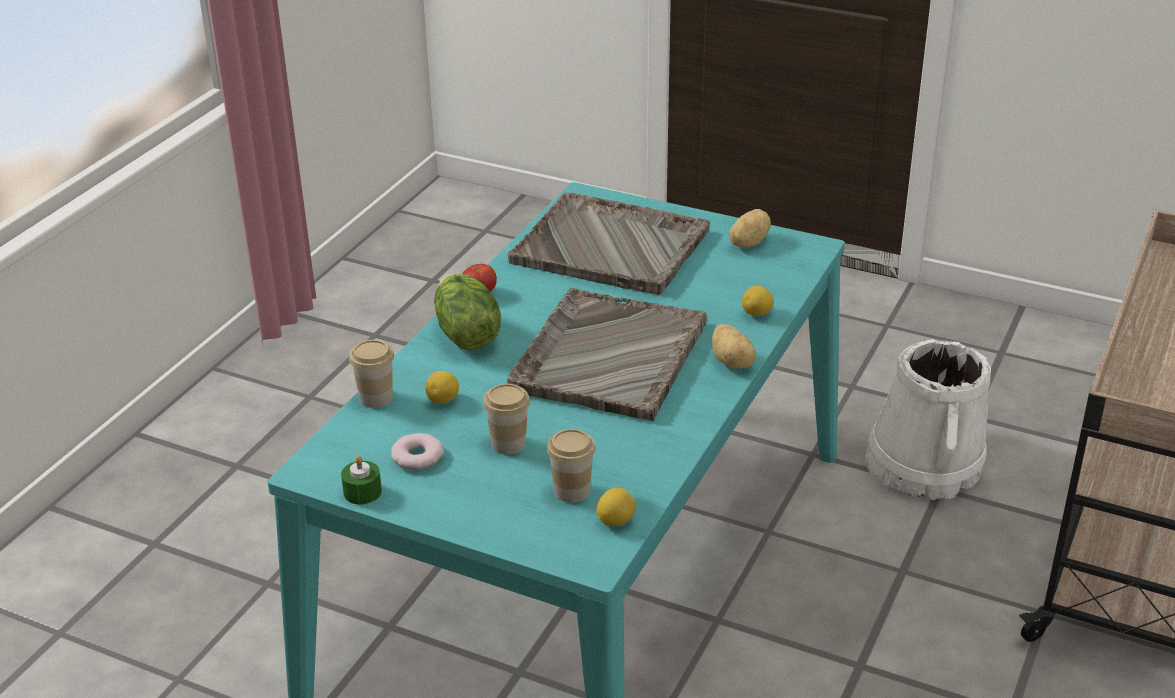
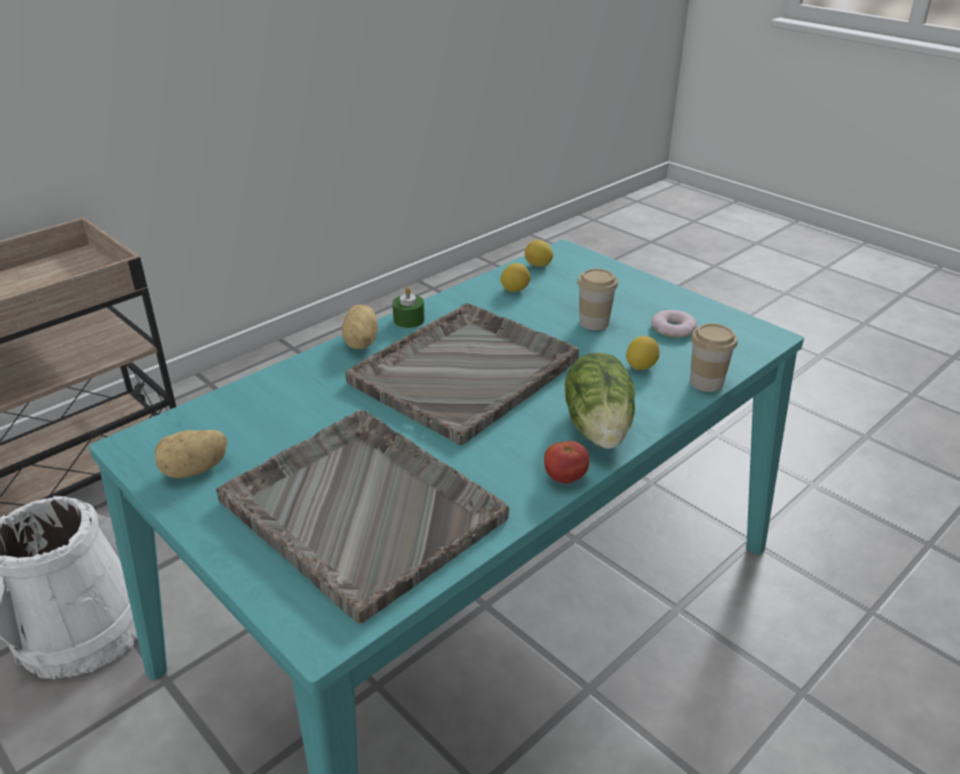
camera: 160 degrees left, 0 degrees up
green candle [341,456,382,504] -> green candle moved to [392,287,425,328]
cup [547,429,596,503] -> none
lemon [742,286,774,316] -> lemon moved to [500,263,530,292]

